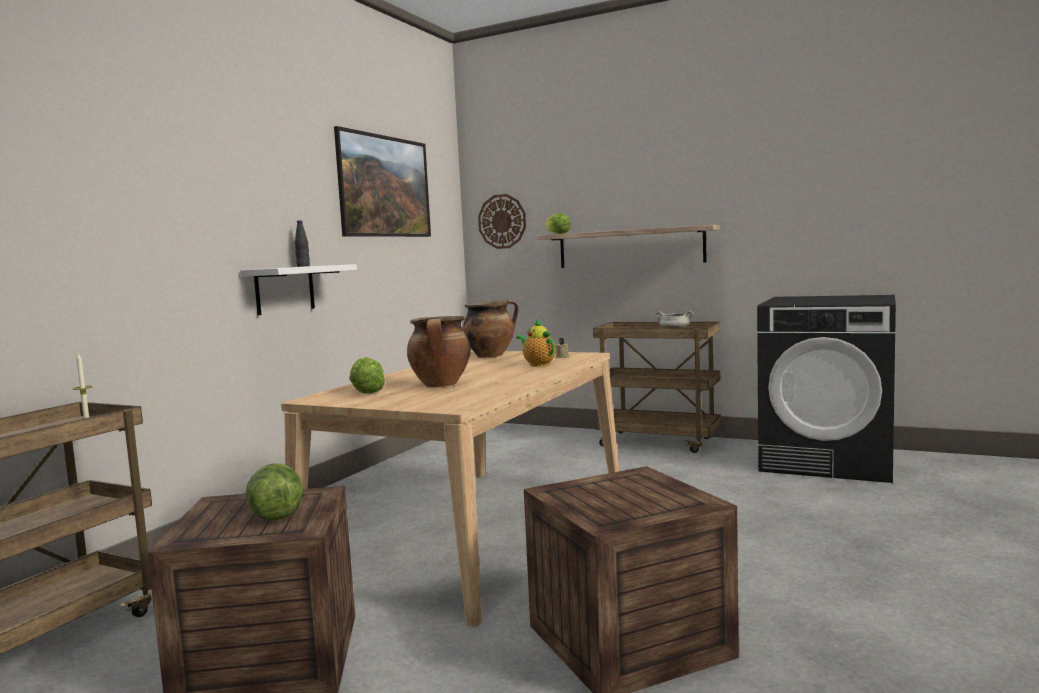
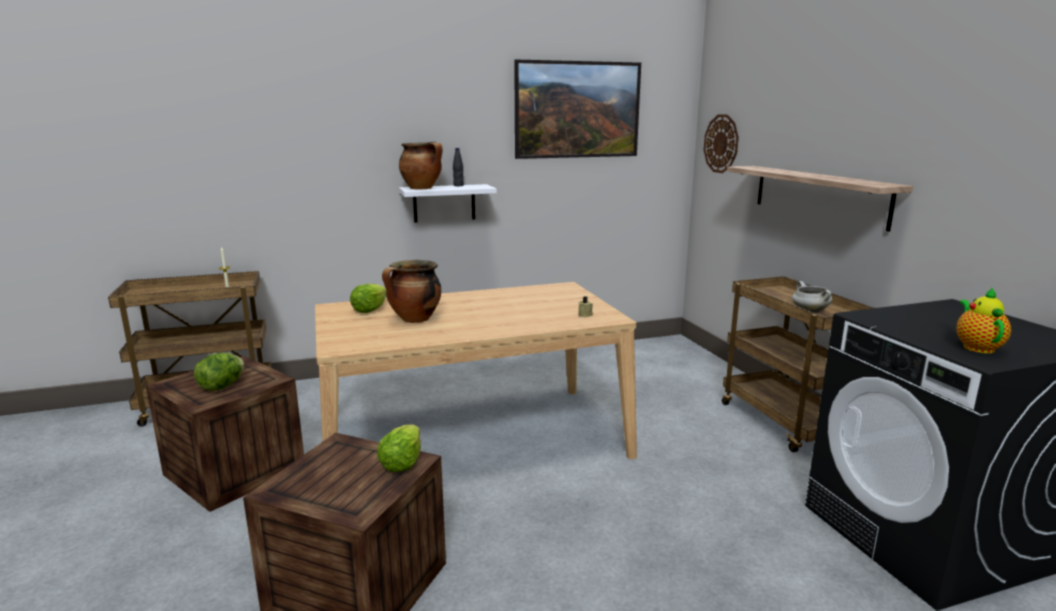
camera: 45 degrees right, 10 degrees up
cooking pot [463,300,519,358] -> cooking pot moved to [399,142,443,189]
teapot [516,319,556,367] -> teapot moved to [956,288,1011,353]
lettuce [544,213,571,234] -> lettuce moved to [377,424,421,472]

